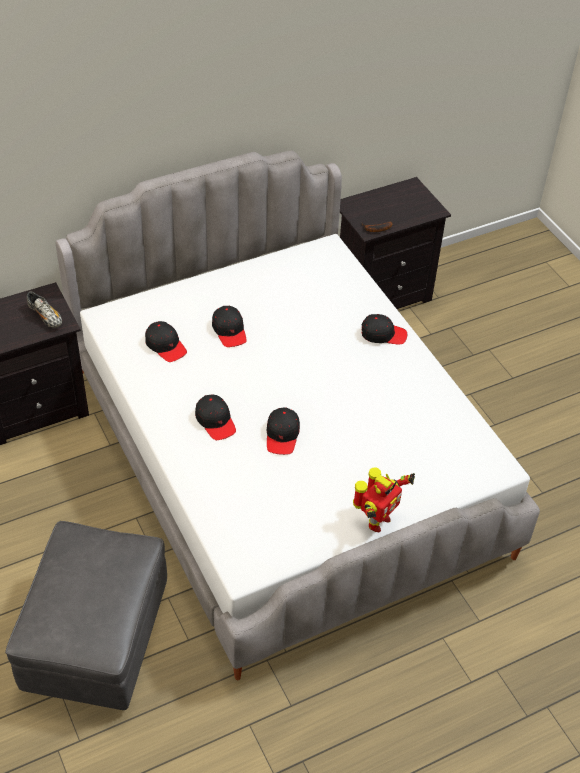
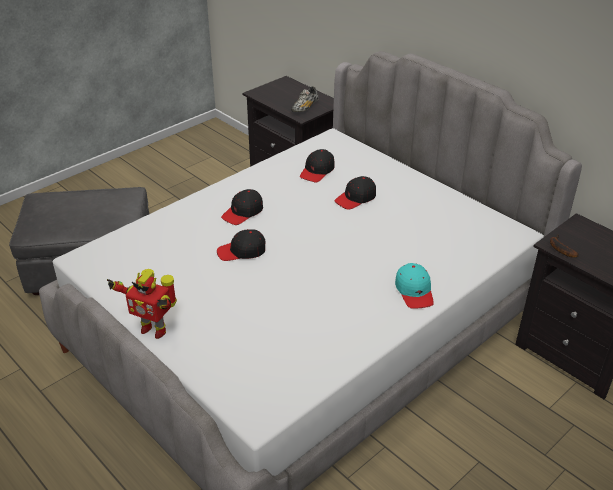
camera: 75 degrees right, 10 degrees down
black cap [361,314,407,345] -> turquoise cap [395,263,434,308]

